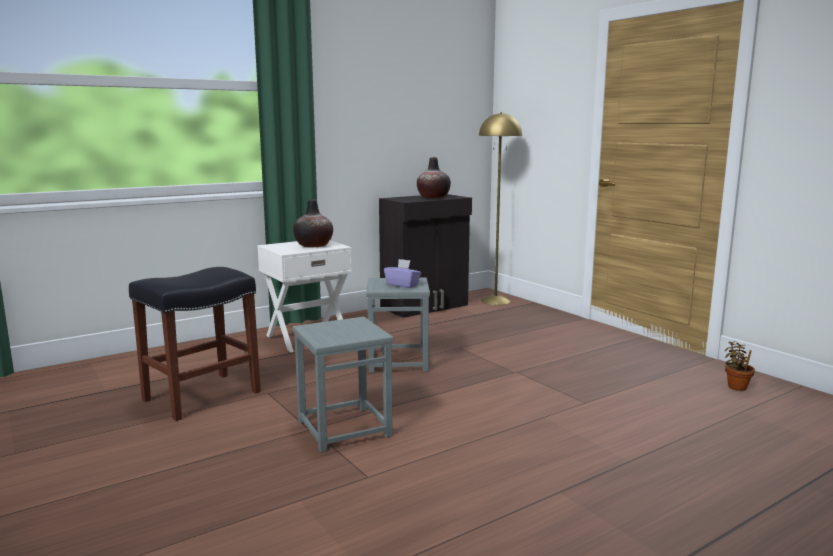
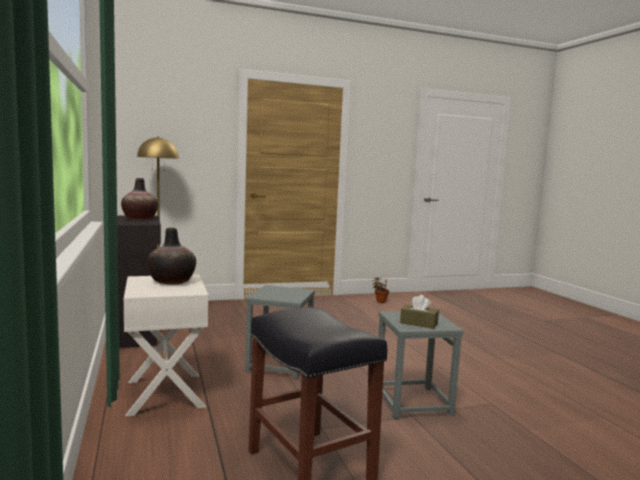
camera: 75 degrees left, 5 degrees down
purple tissue box [384,259,421,288] -> none
none -> brown tissue box [400,295,439,329]

